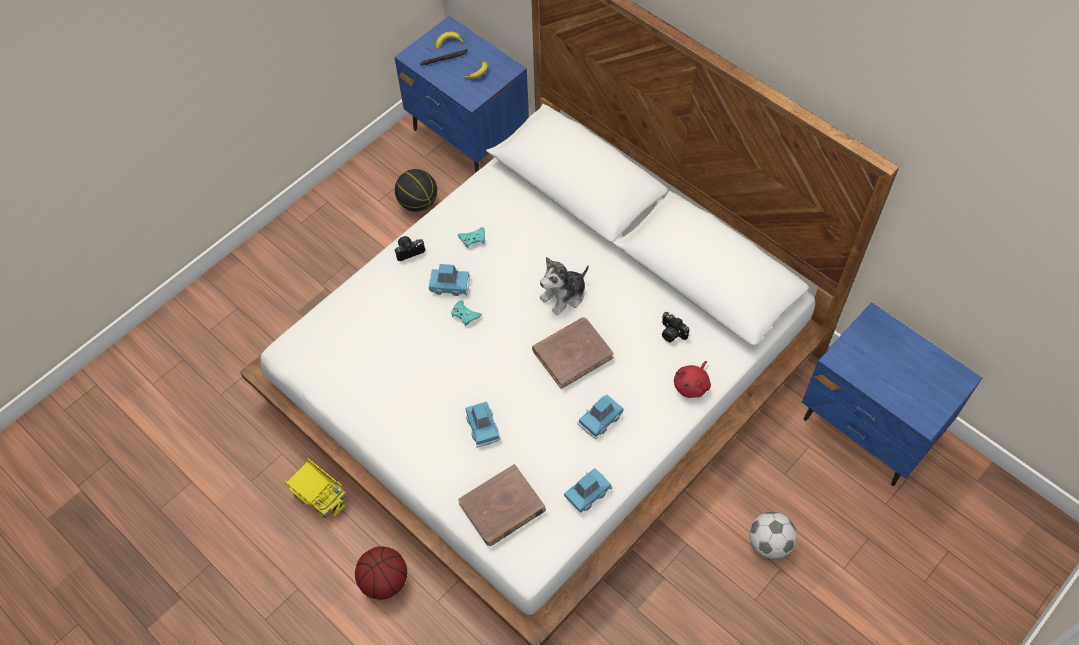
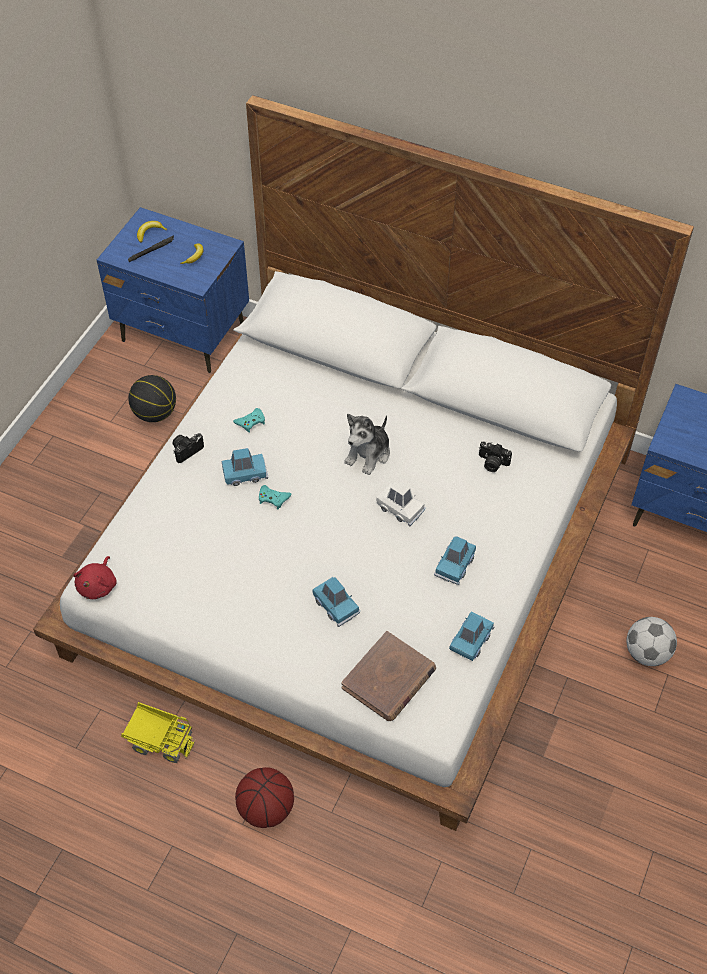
camera: 20 degrees left, 5 degrees down
brown book [532,317,614,389] -> white toy car [376,480,425,526]
red plush toy [674,361,711,398] -> red plush toy moved to [74,556,117,599]

